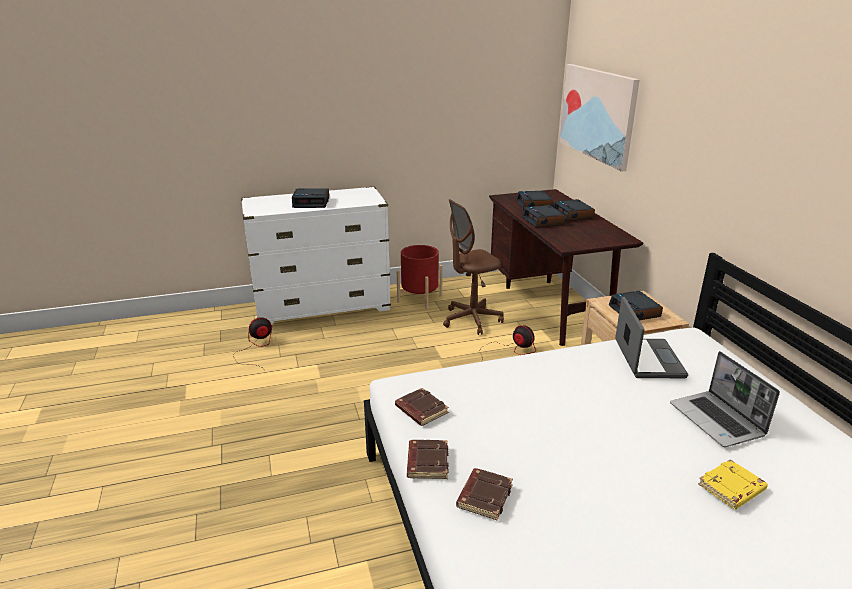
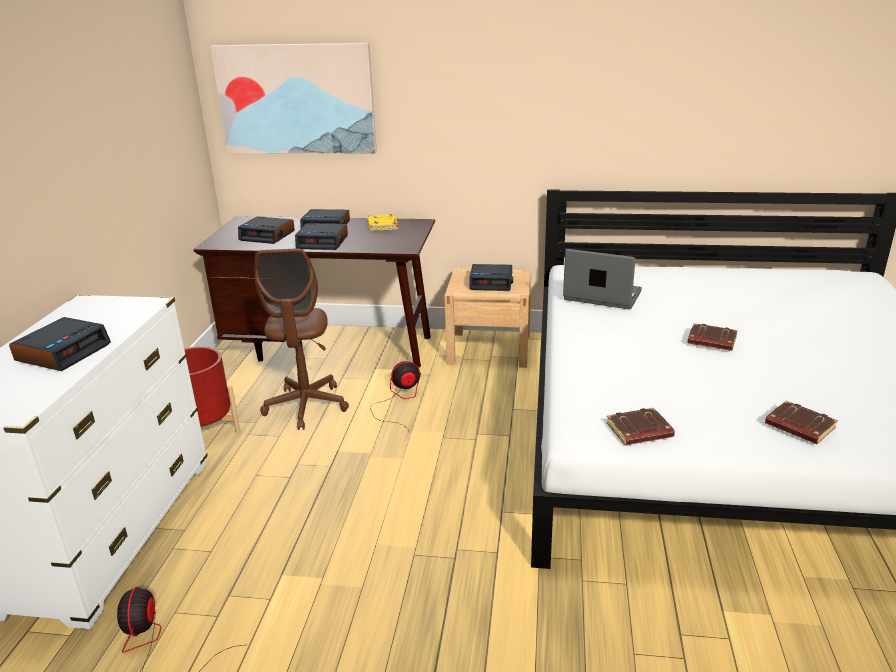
camera: 65 degrees left, 0 degrees up
brown book [407,440,449,479] -> brown book moved to [687,323,738,351]
laptop [670,351,780,447] -> none
yellow book [698,459,768,509] -> yellow book moved to [368,214,398,231]

